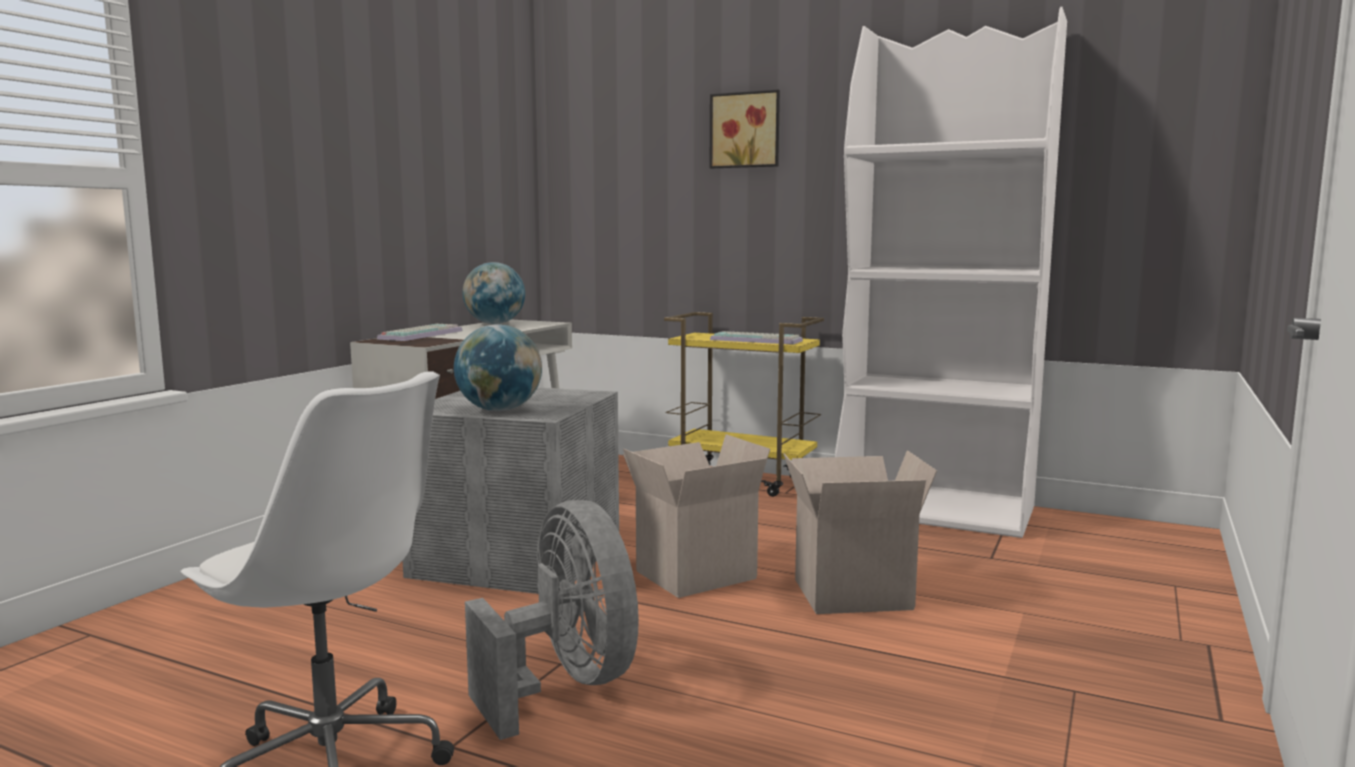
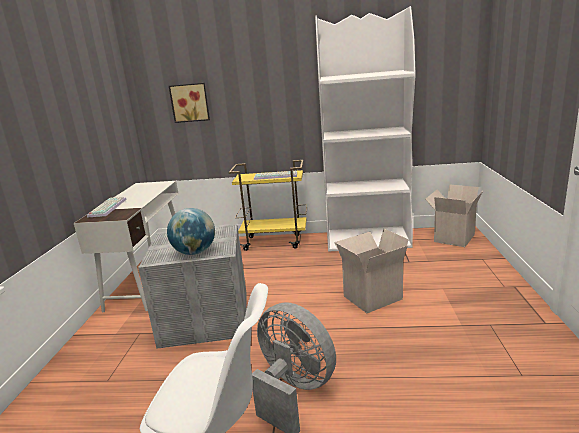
camera: 20 degrees left, 10 degrees up
globe [463,262,525,324] -> none
cardboard box [623,434,770,598] -> cardboard box moved to [426,184,483,247]
picture [710,90,780,168] -> picture moved to [169,83,210,123]

